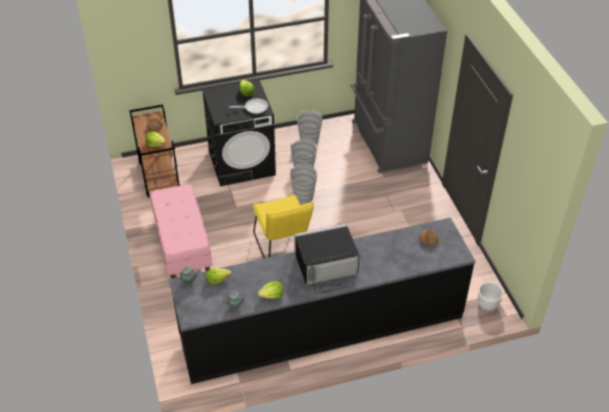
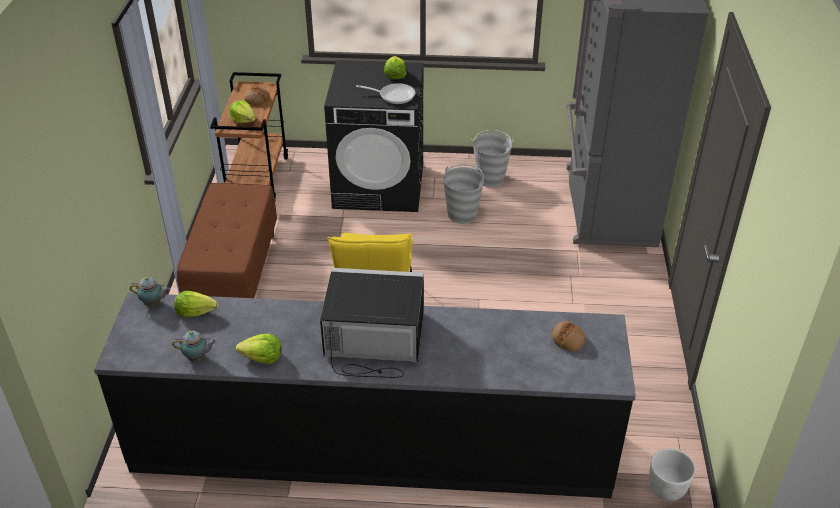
camera: 20 degrees right, 5 degrees down
pink bench [150,184,212,279] -> brown bench [177,183,277,298]
grey bucket [290,164,318,203] -> none

